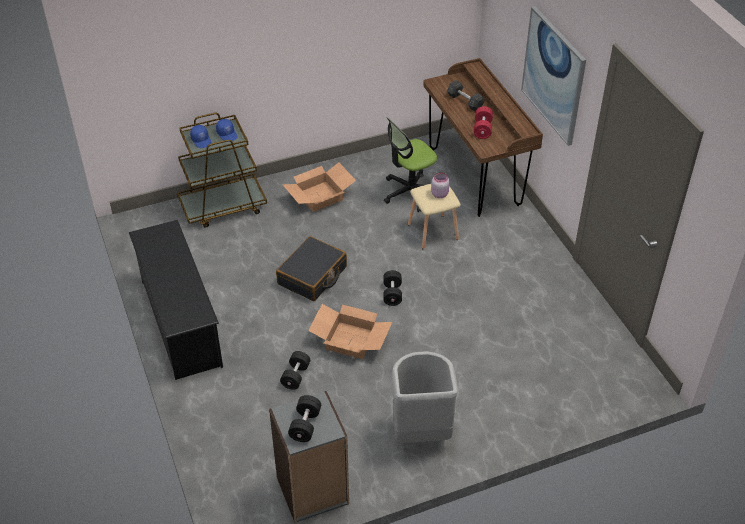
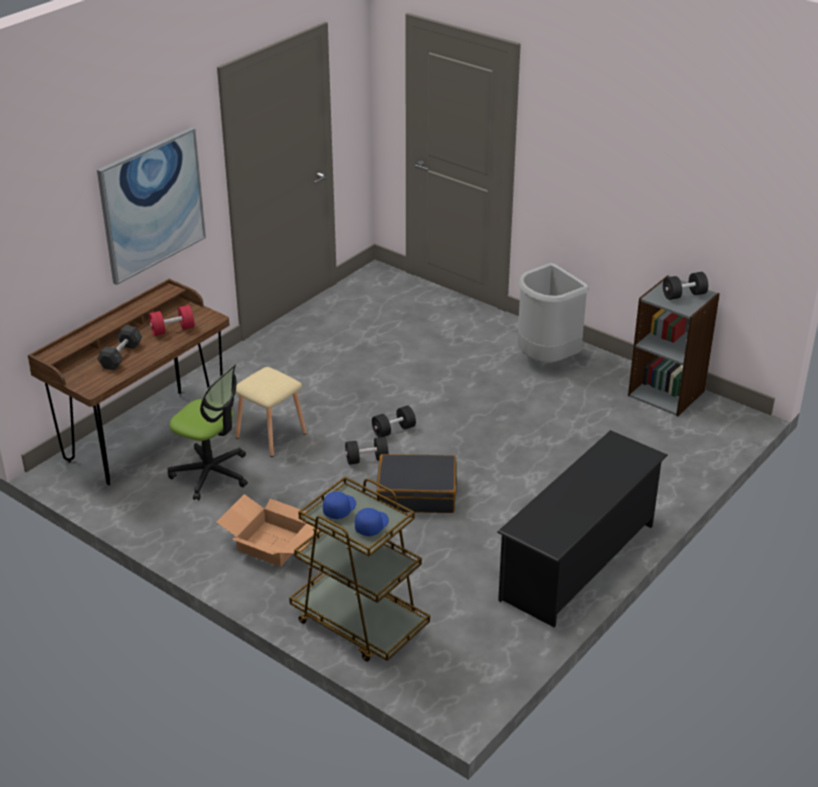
camera: 120 degrees left, 10 degrees down
black dumbbell [280,351,310,390] -> black dumbbell moved to [345,437,389,465]
cardboard box [308,304,392,359] -> none
pink jar [431,172,450,198] -> none

